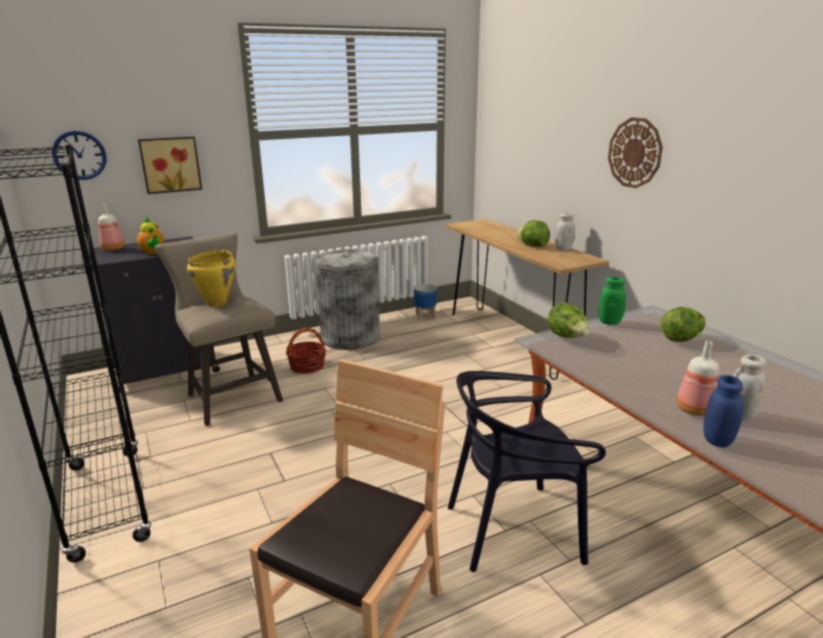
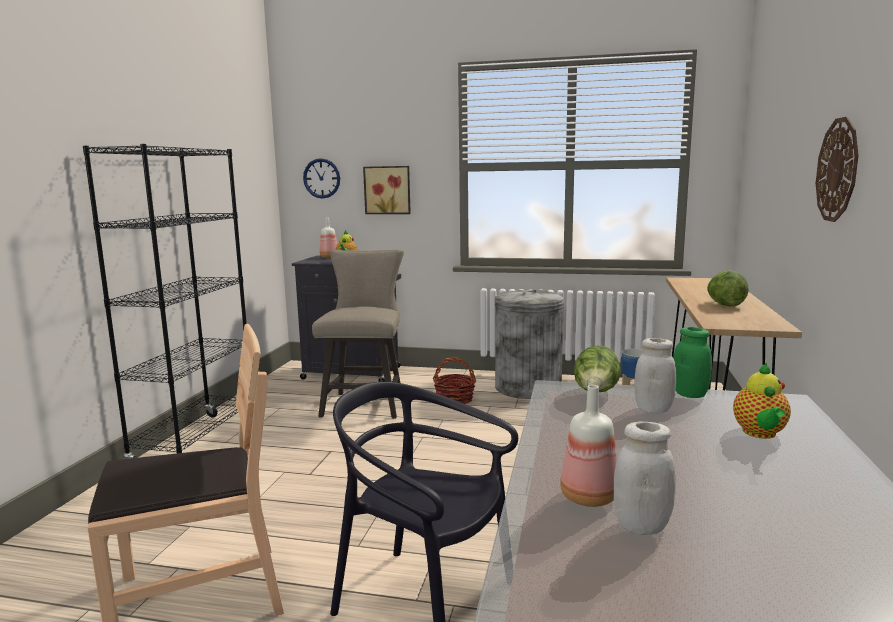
camera: 40 degrees right, 10 degrees down
yellow cooking pot [187,250,236,307] -> none
white jar [555,213,575,251] -> white jar moved to [635,338,676,413]
lettuce [661,307,706,342] -> teapot [733,363,791,439]
blue jar [703,375,743,448] -> none

